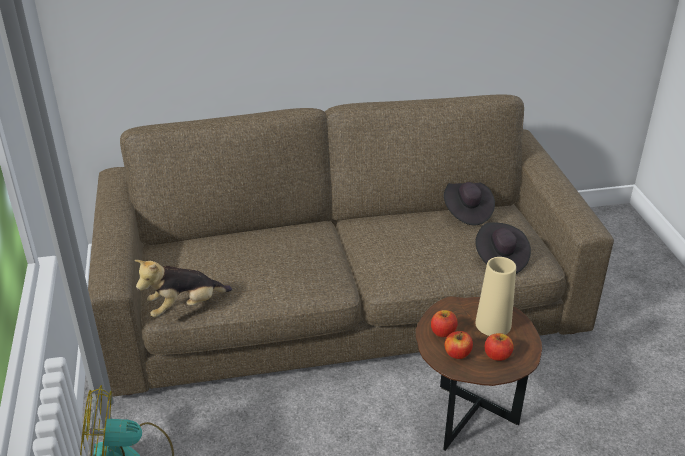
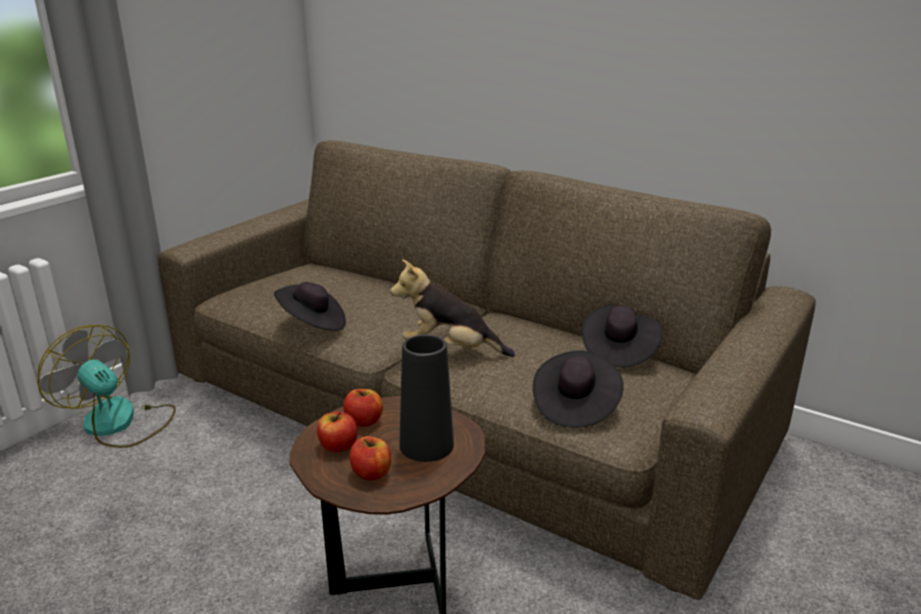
camera: 45 degrees right, 10 degrees down
plush toy [135,260,232,317] -> plush toy moved to [390,259,515,357]
beige vase [475,257,516,336] -> black vase [400,335,454,462]
none -> black hat [274,282,346,331]

